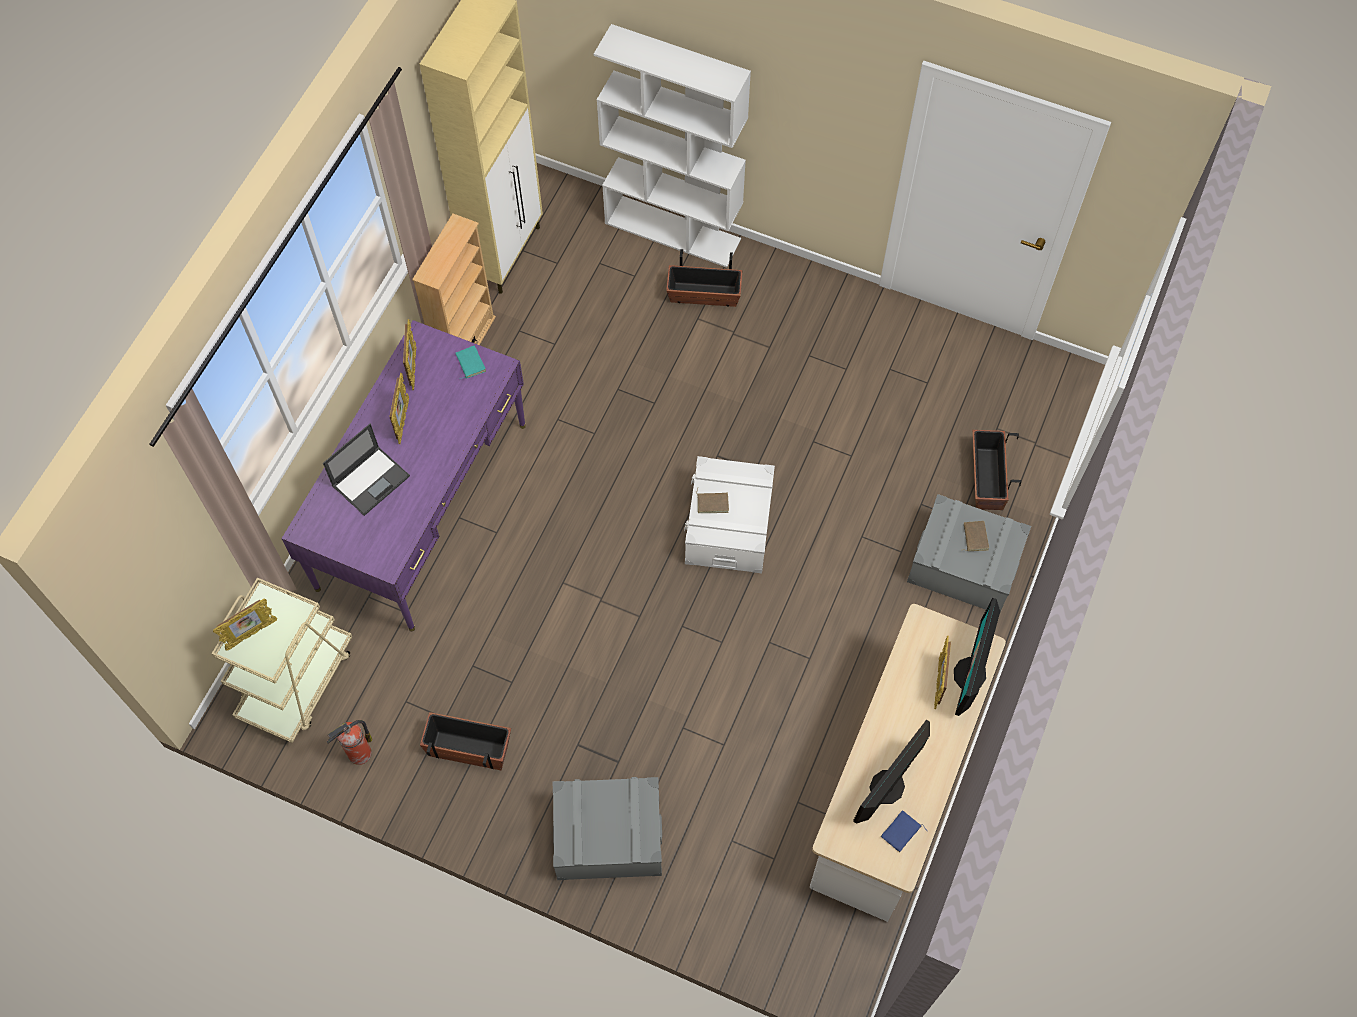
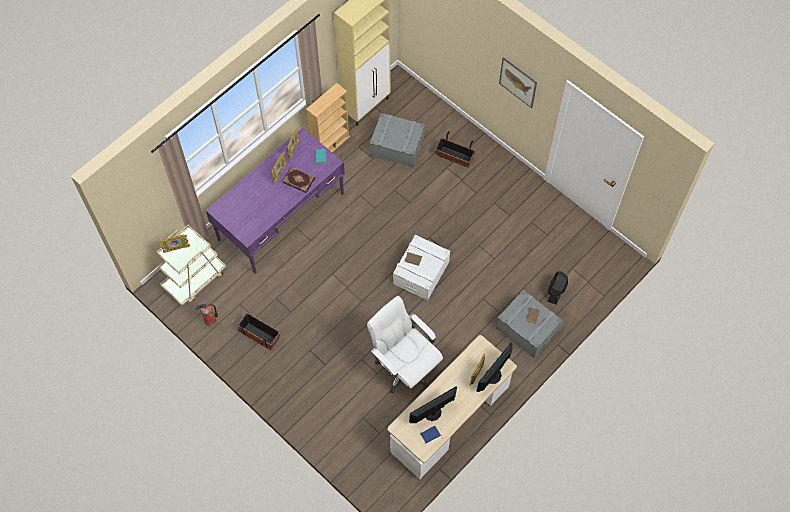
camera: 20 degrees right, 0 degrees up
laptop [323,424,410,516] -> none
grey storage box [553,777,662,880] -> grey storage box moved to [370,113,425,168]
white bookcase [594,24,751,268] -> none
planter [973,430,1021,510] -> black fan [547,271,568,305]
none -> book [282,167,315,193]
none -> white office chair [367,296,443,393]
none -> picture [499,57,537,108]

